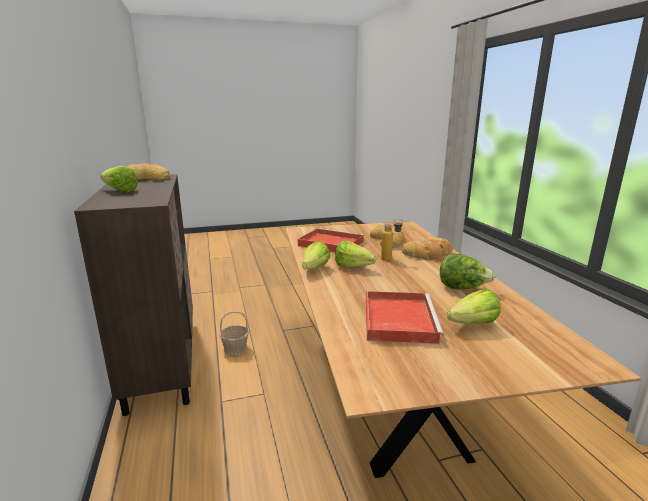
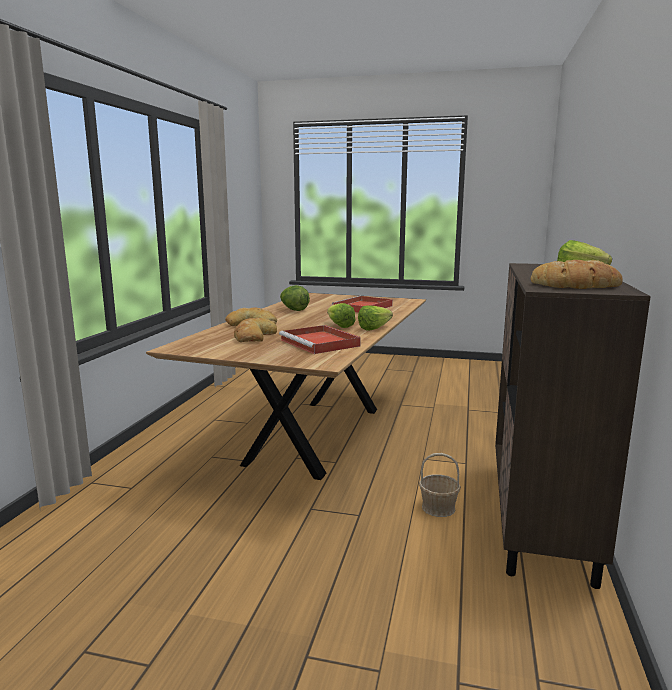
camera: 150 degrees left, 5 degrees down
bottle [381,219,403,260] -> none
lettuce [447,290,501,324] -> none

